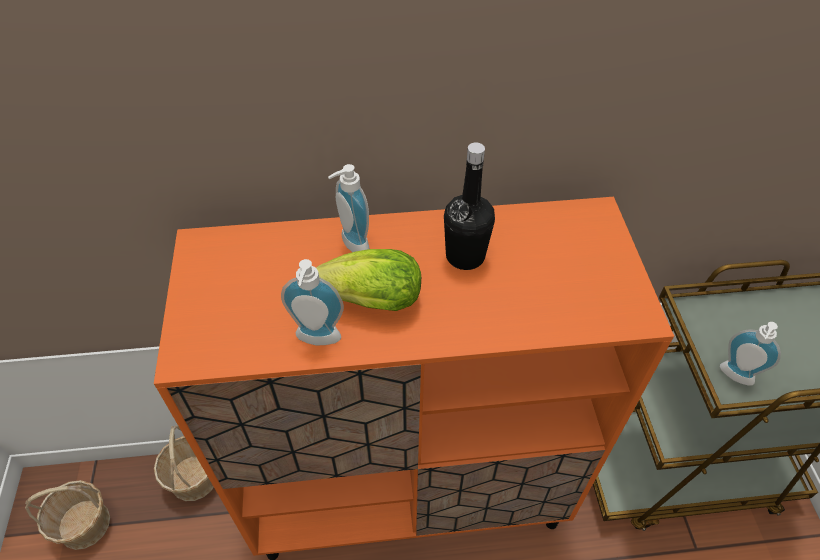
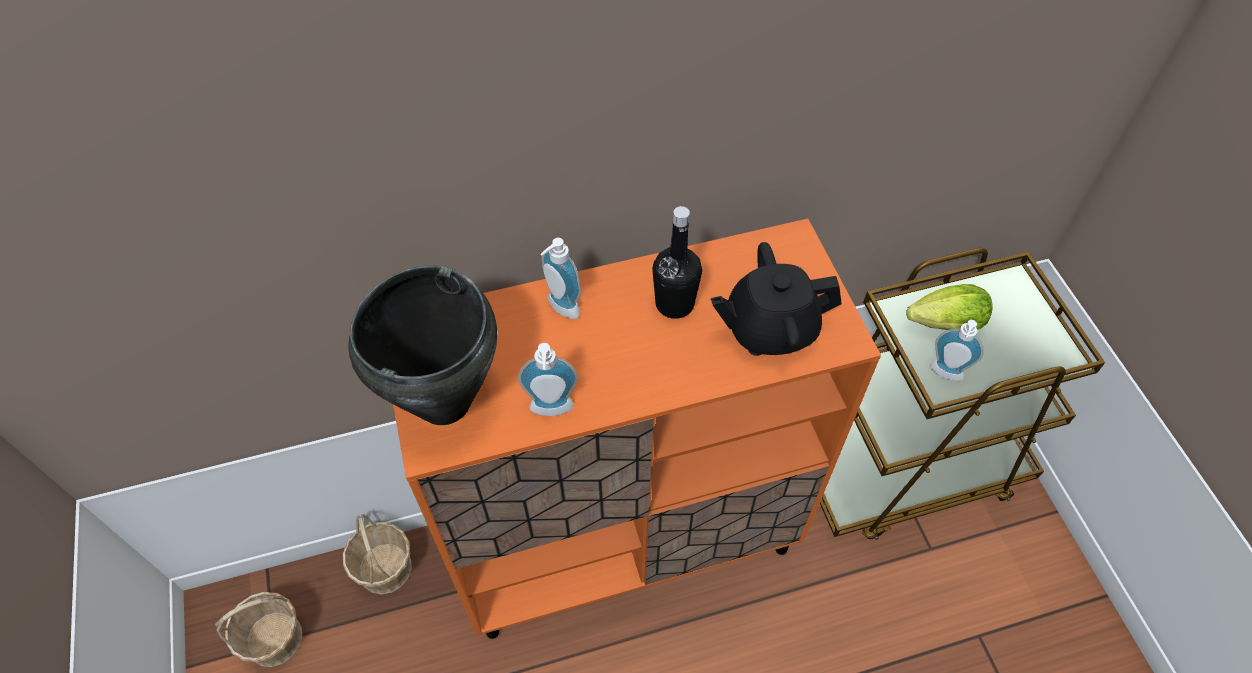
camera: 10 degrees left, 5 degrees up
lettuce [316,249,421,311] -> lettuce moved to [907,284,993,330]
none -> black cooking pot [348,265,497,425]
none -> black teapot [711,242,842,356]

